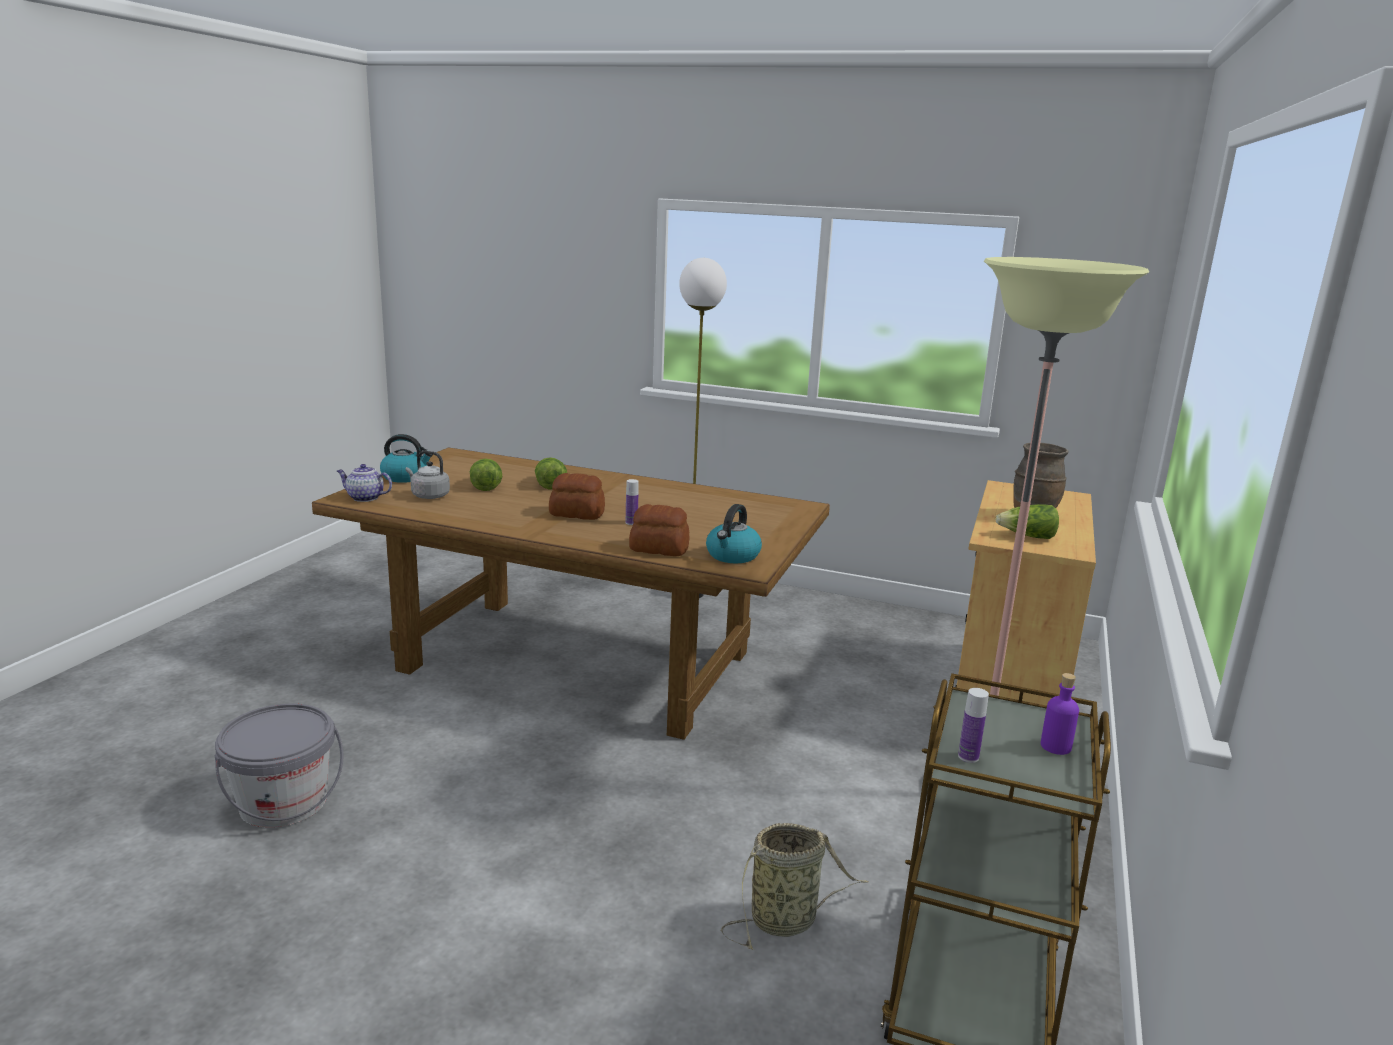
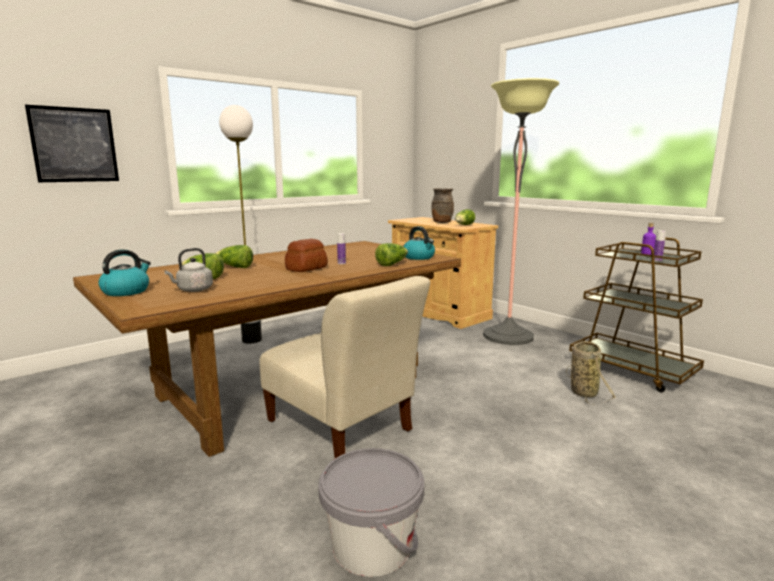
camera: 60 degrees left, 5 degrees down
teapot [337,464,392,502] -> none
bread [629,504,690,556] -> lettuce [375,243,408,266]
none -> picture [25,105,119,182]
none -> beige chair [260,276,430,458]

